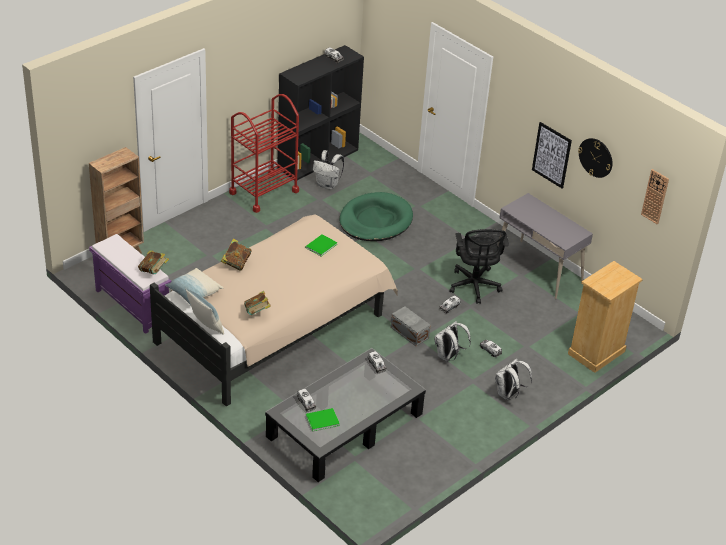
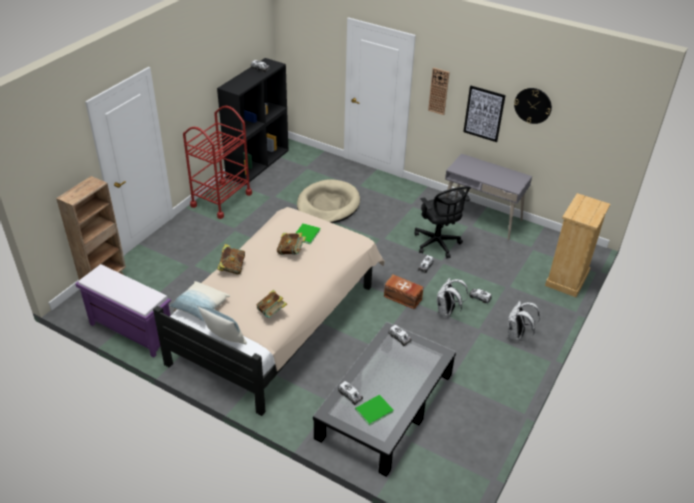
camera: 15 degrees left, 0 degrees up
book [138,250,169,274] -> book moved to [277,233,306,255]
white backpack [313,150,344,189] -> none
green dog bed [339,192,413,241] -> beige dog bed [297,179,360,223]
grey storage box [391,306,431,346] -> brown storage box [384,275,424,309]
wall clock [641,169,669,225] -> wall clock moved to [428,68,450,115]

